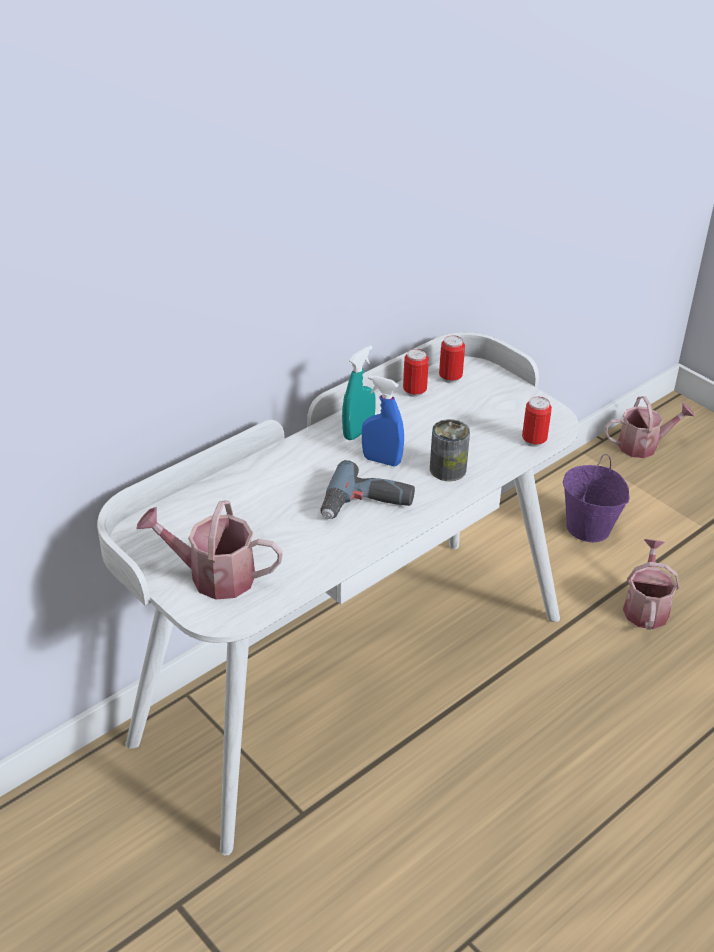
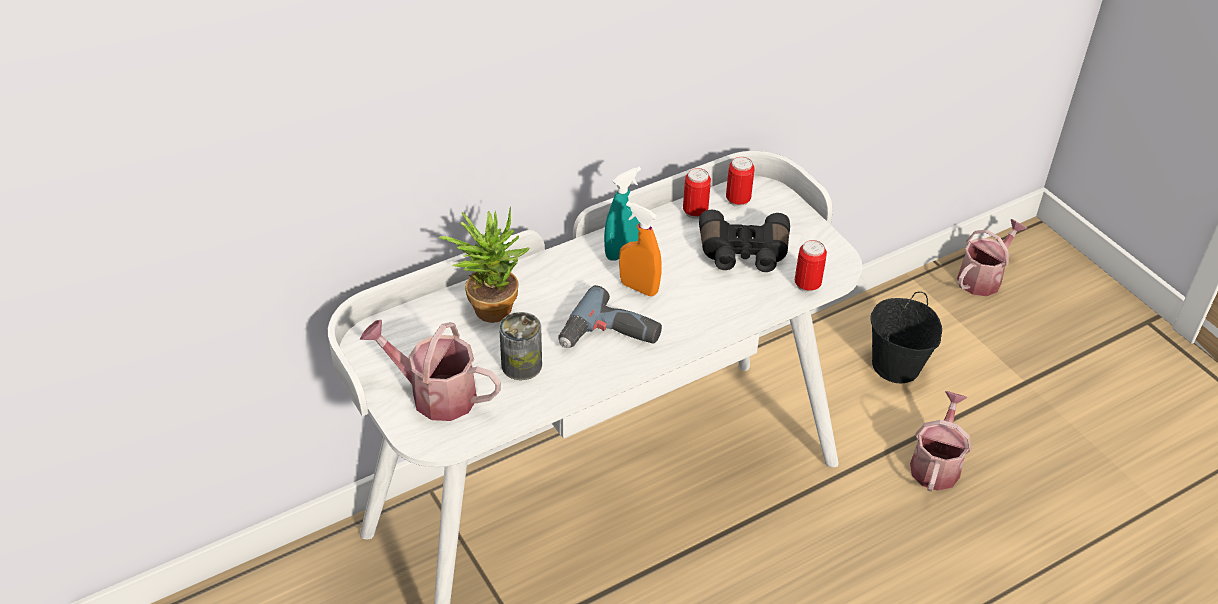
camera: 10 degrees right, 5 degrees up
blue spray bottle [362,375,404,466] -> orange spray bottle [619,202,662,296]
can [430,419,470,481] -> can moved to [499,312,542,380]
purple bucket [563,454,630,542] -> black bucket [871,291,942,383]
watering can [604,396,695,458] -> watering can turned 45 degrees counterclockwise [957,219,1027,296]
none -> potted plant [439,207,530,323]
none -> black binoculars [699,210,790,272]

